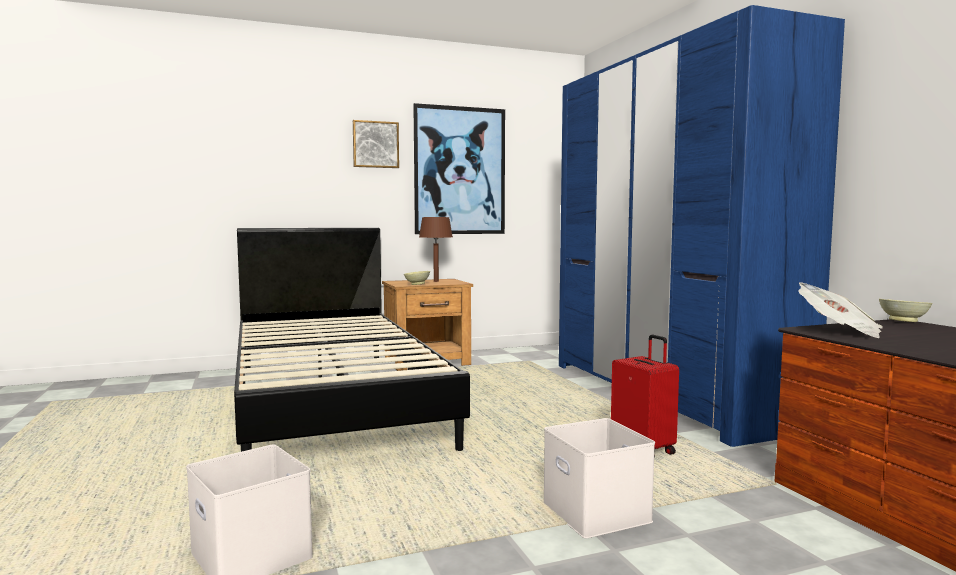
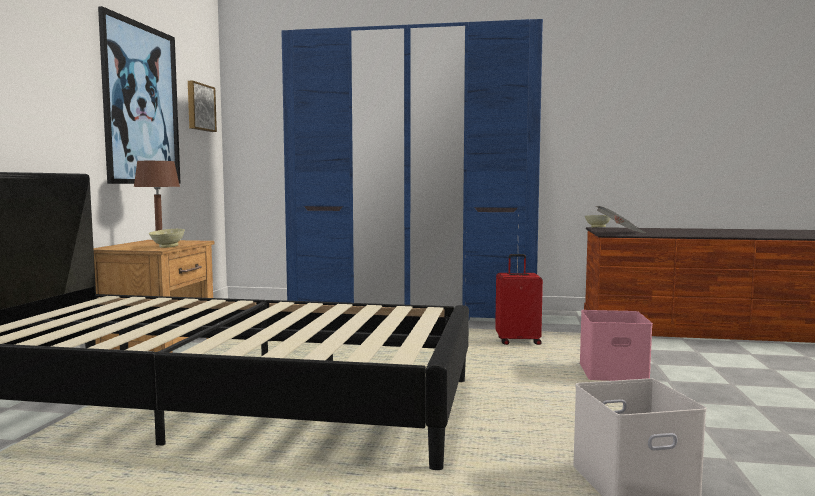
camera: 60 degrees left, 0 degrees up
picture [353,120,399,168] -> picture moved to [188,81,217,132]
white storage box [544,418,655,539] -> pink storage box [580,310,653,381]

